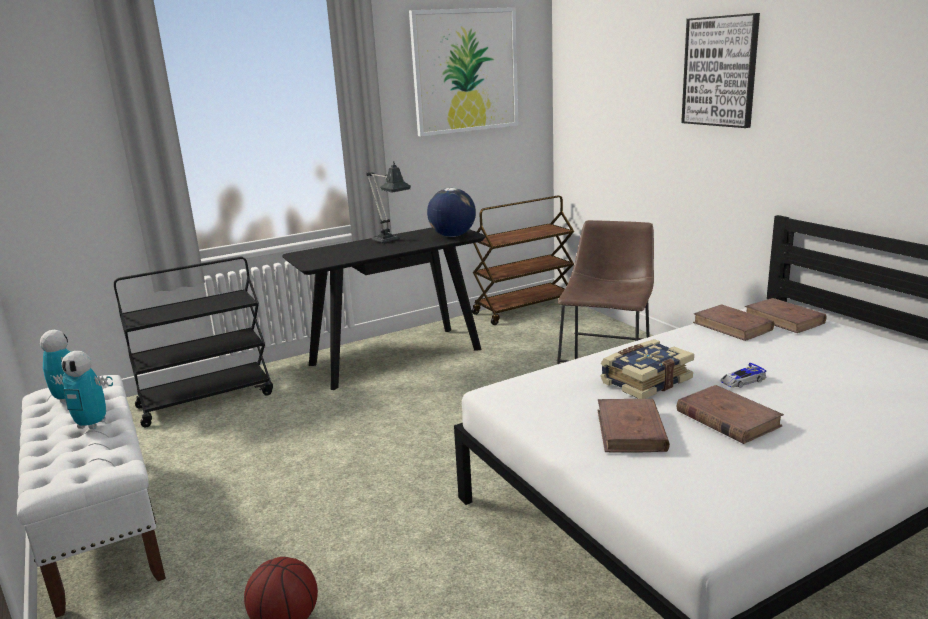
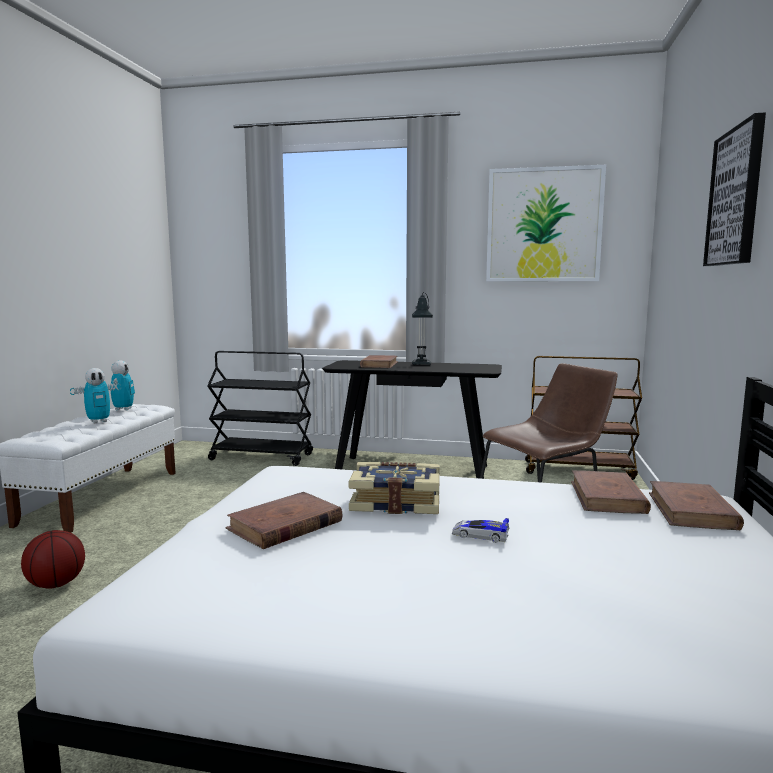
camera: 40 degrees right, 10 degrees down
toy robot [49,351,113,429] -> toy robot turned 90 degrees counterclockwise [70,368,121,423]
globe [427,188,476,237] -> none
brown book [677,385,784,444] -> brown book moved to [360,355,398,368]

